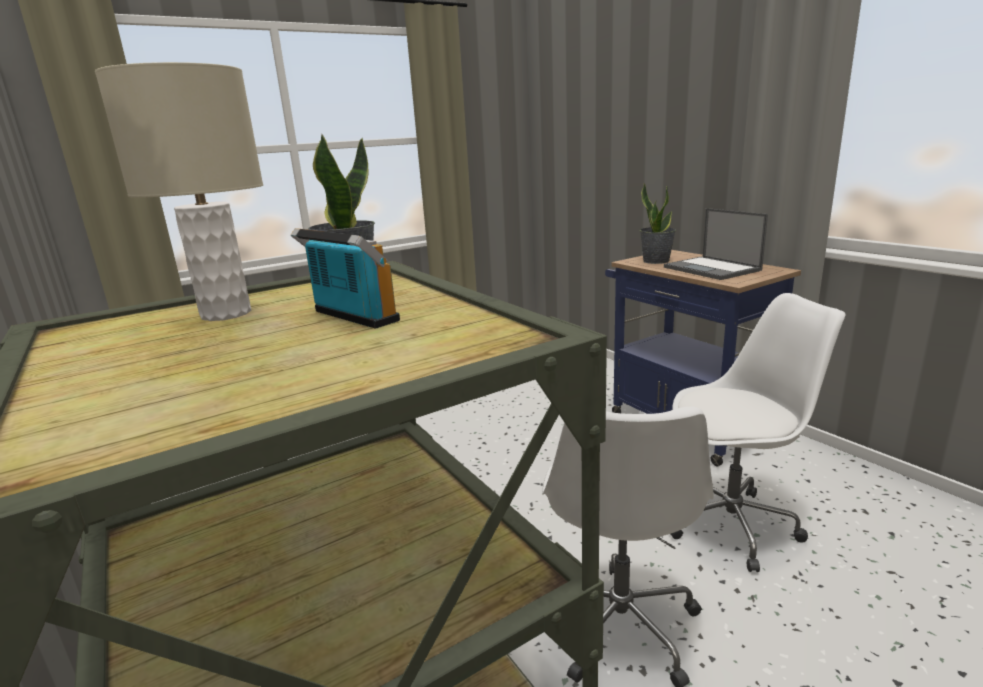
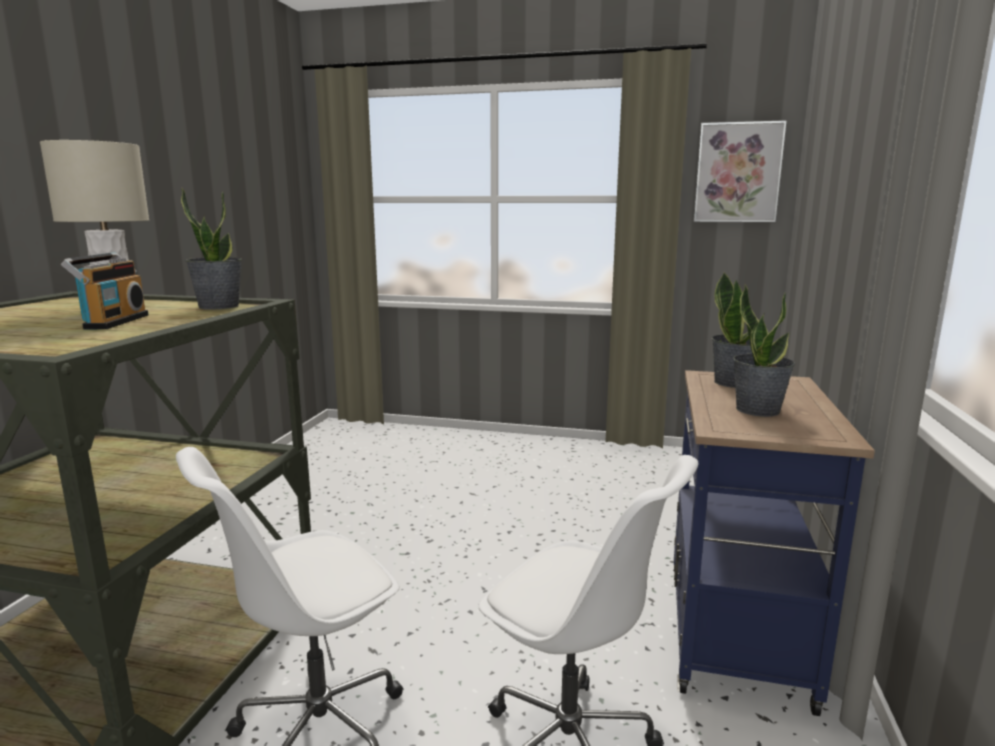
camera: 45 degrees right, 5 degrees down
laptop [664,208,768,280] -> potted plant [733,284,795,417]
none -> picture [694,120,787,222]

